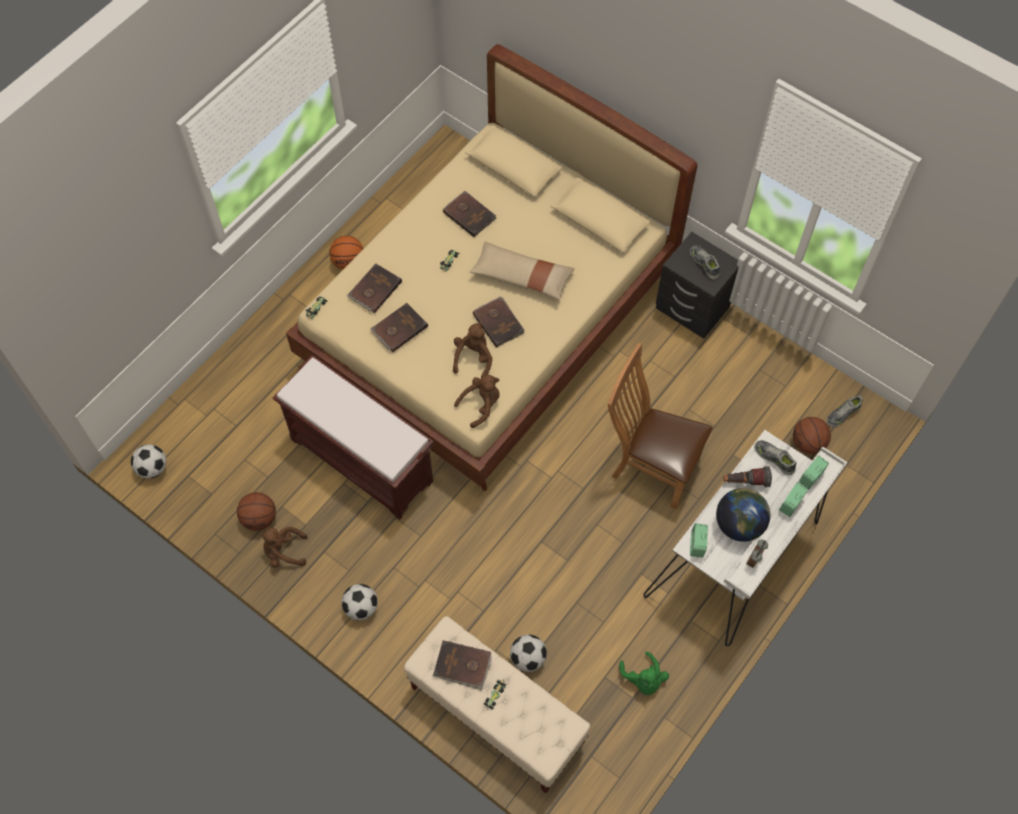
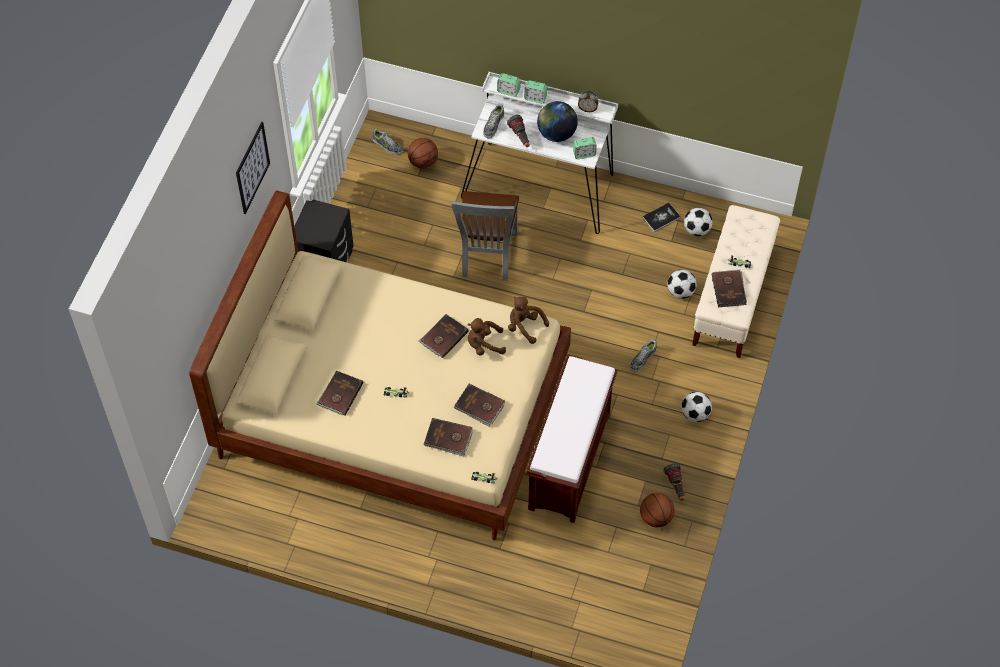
camera: 110 degrees left, 5 degrees down
football [131,444,166,479] -> football moved to [684,208,713,236]
brown plush toy [260,527,307,568] -> flashlight [664,463,685,501]
basketball [330,236,363,270] -> none
beige pillow [470,242,575,300] -> none
brown chair [608,343,712,509] -> grey chair [451,191,519,281]
green plush toy [619,651,669,695] -> book [642,203,681,232]
shoe [690,245,720,279] -> shoe moved to [630,340,657,372]
none -> picture [236,121,270,214]

